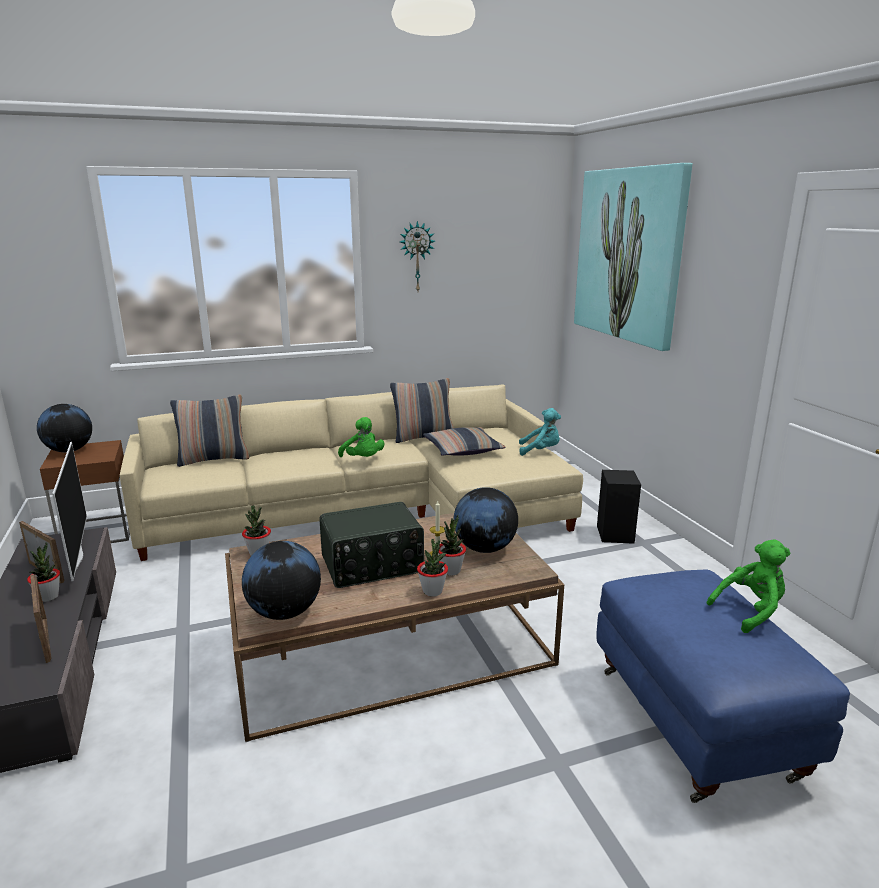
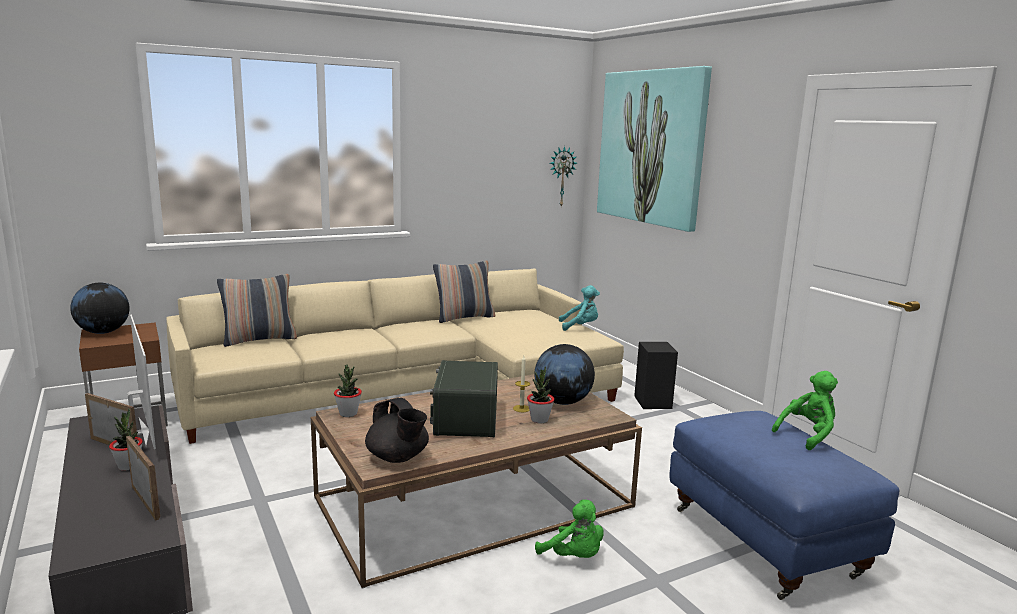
camera: 10 degrees left, 5 degrees down
globe [242,541,321,620] -> black teapot [365,398,429,463]
radio [319,502,424,588] -> radio turned 120 degrees clockwise [430,360,498,437]
green plush toy [338,417,385,457] -> green plush toy moved to [535,500,604,558]
wall clock [400,221,435,291] -> wall clock moved to [550,146,577,207]
potted plant [417,539,448,597] -> none
pillow [423,427,506,456] -> none

